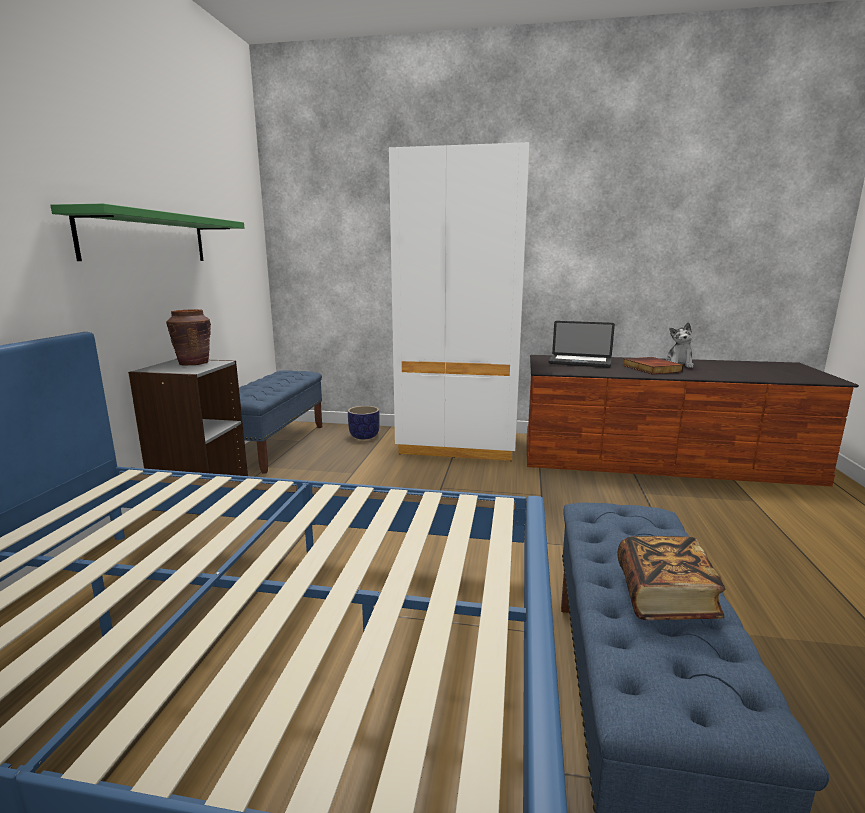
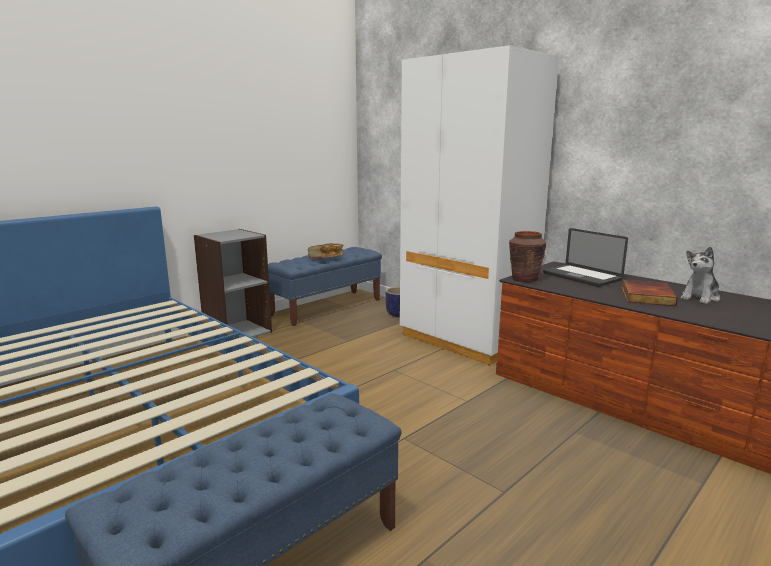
camera: 35 degrees right, 0 degrees up
green shelf [50,203,244,261] -> none
brown vase [166,309,211,366] -> brown vase moved to [509,231,546,283]
book [618,536,725,620] -> book moved to [308,243,344,258]

